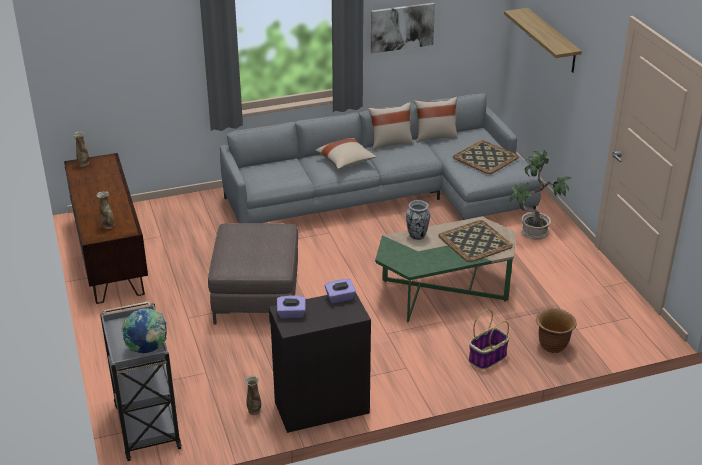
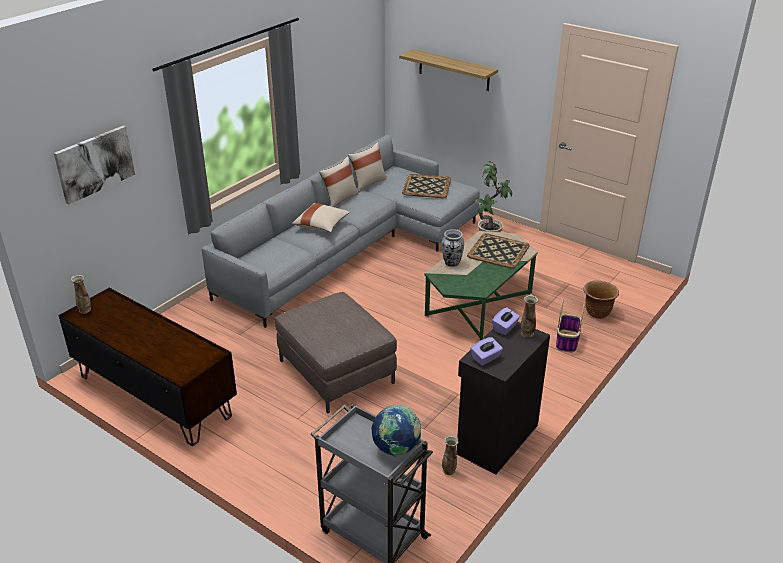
camera: 35 degrees left, 0 degrees up
vase [96,191,114,229] -> vase moved to [520,295,538,338]
picture [371,3,435,53] -> picture moved to [54,125,135,204]

